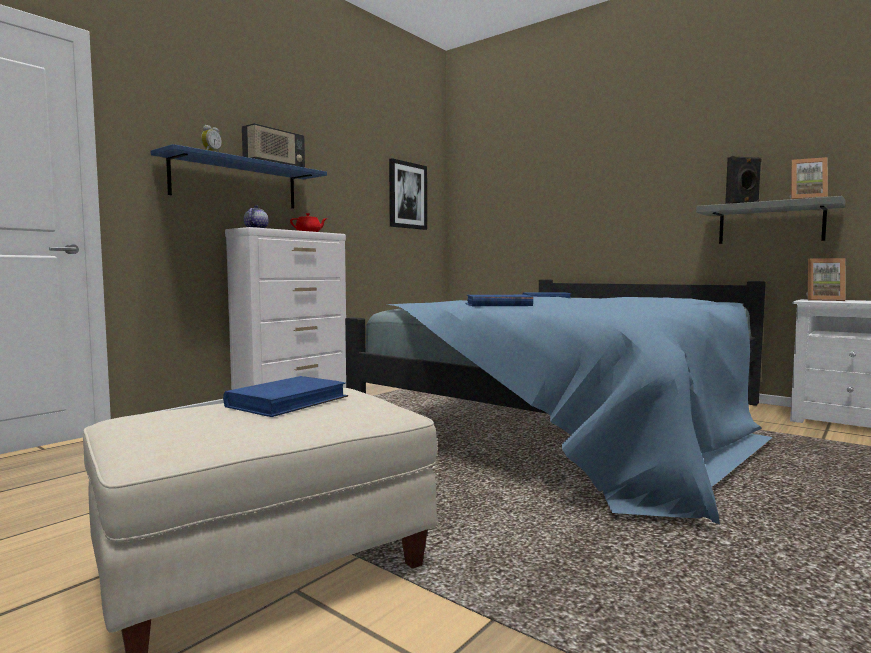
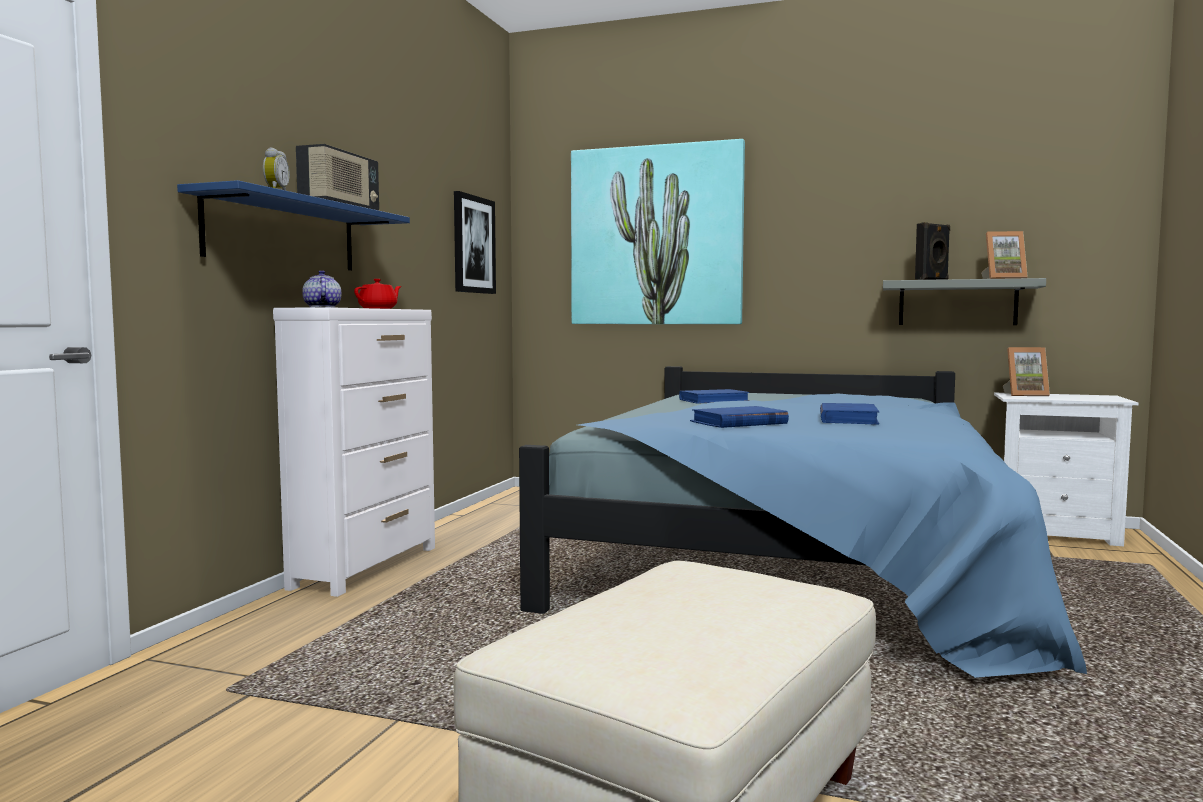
camera: 20 degrees left, 0 degrees up
blue book [223,376,348,417] -> blue book moved to [820,403,879,424]
none -> picture [571,139,745,324]

